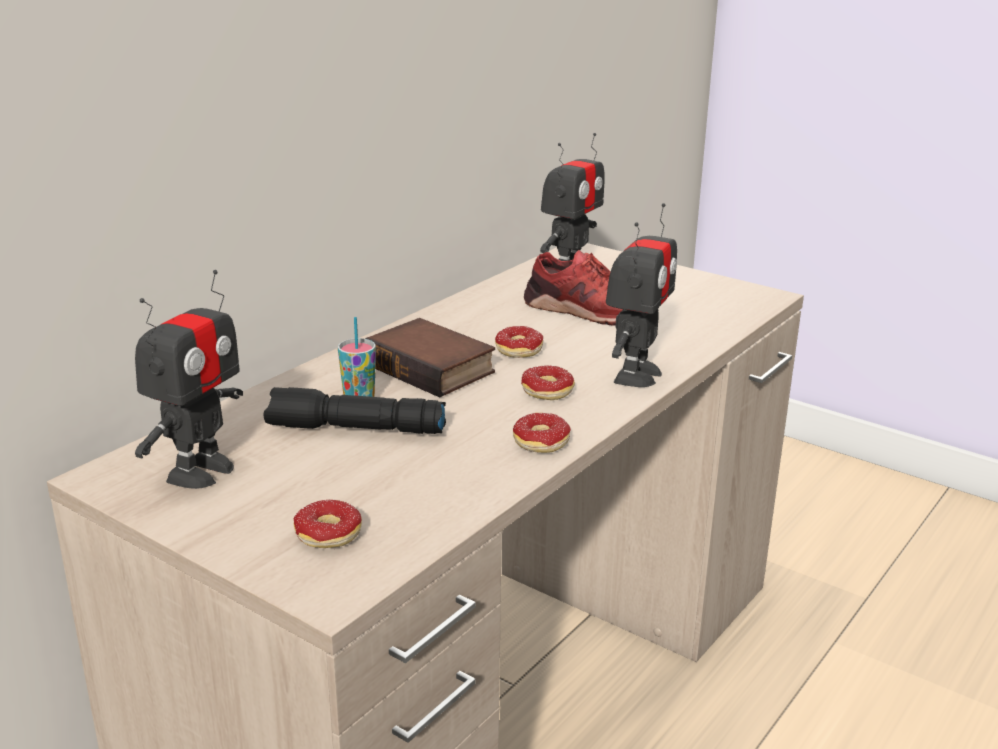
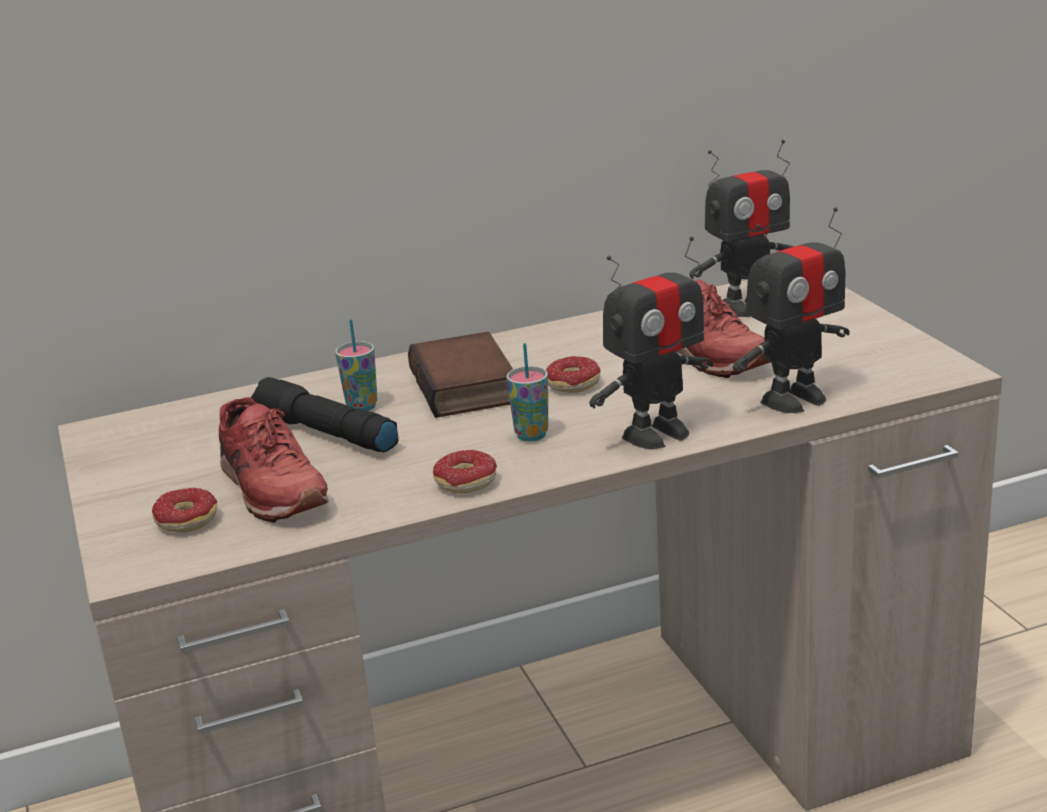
camera: 35 degrees right, 0 degrees up
toy robot [135,270,243,489] -> toy robot moved to [733,207,850,413]
donut [521,365,575,400] -> cup [506,343,548,442]
none -> red shoe [219,397,329,523]

